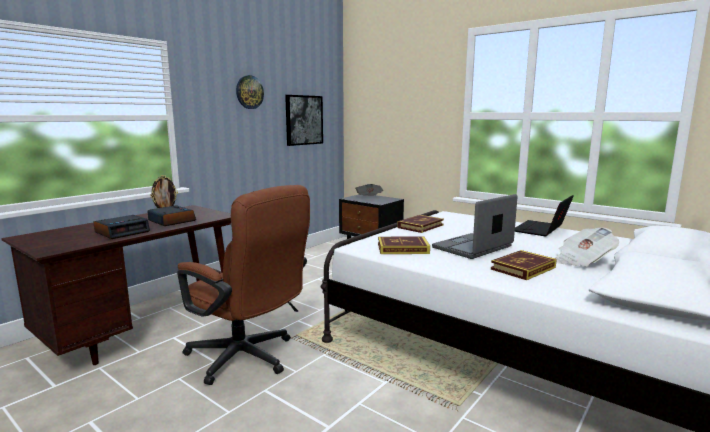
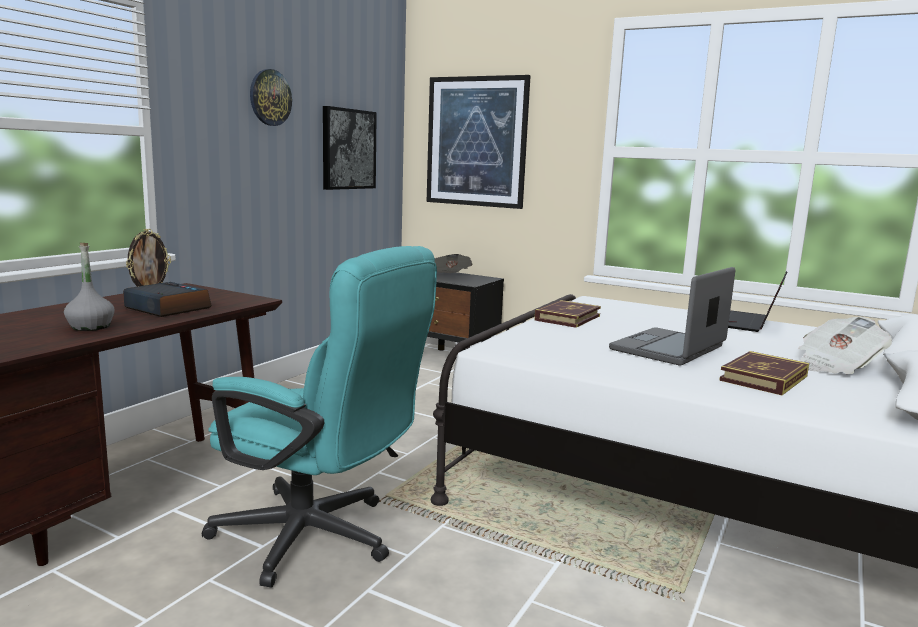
camera: 10 degrees left, 0 degrees up
alarm clock [93,215,150,239] -> grey bottle [64,242,115,331]
brown office chair [177,185,310,385] -> turquoise office chair [202,246,437,588]
book [378,236,430,254] -> none
none -> picture [427,75,531,209]

